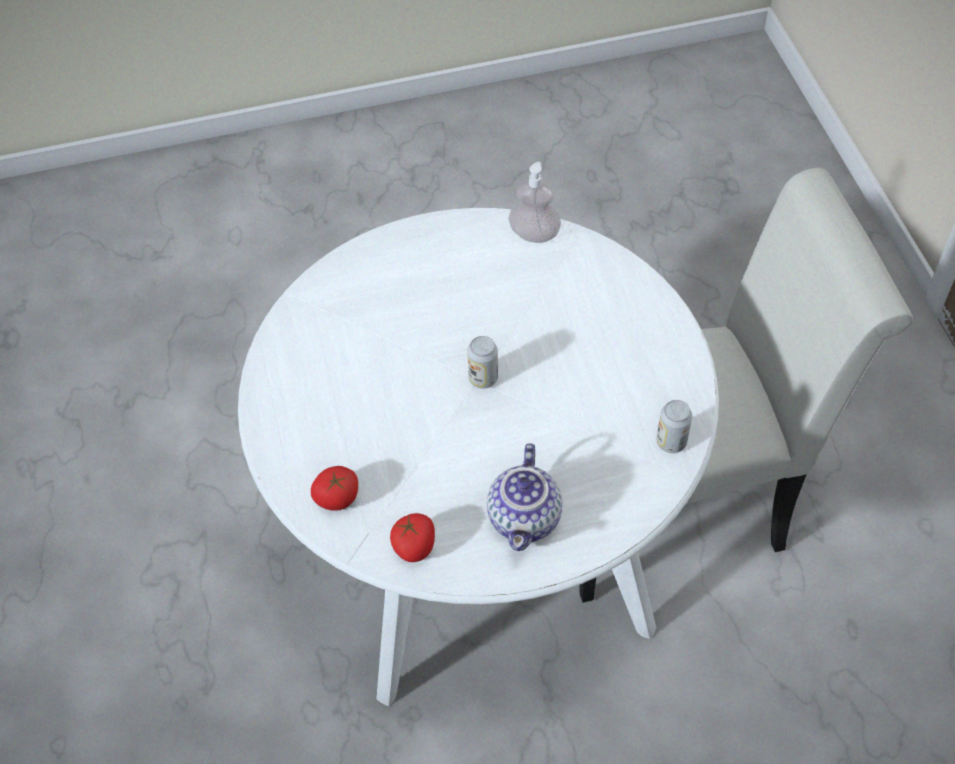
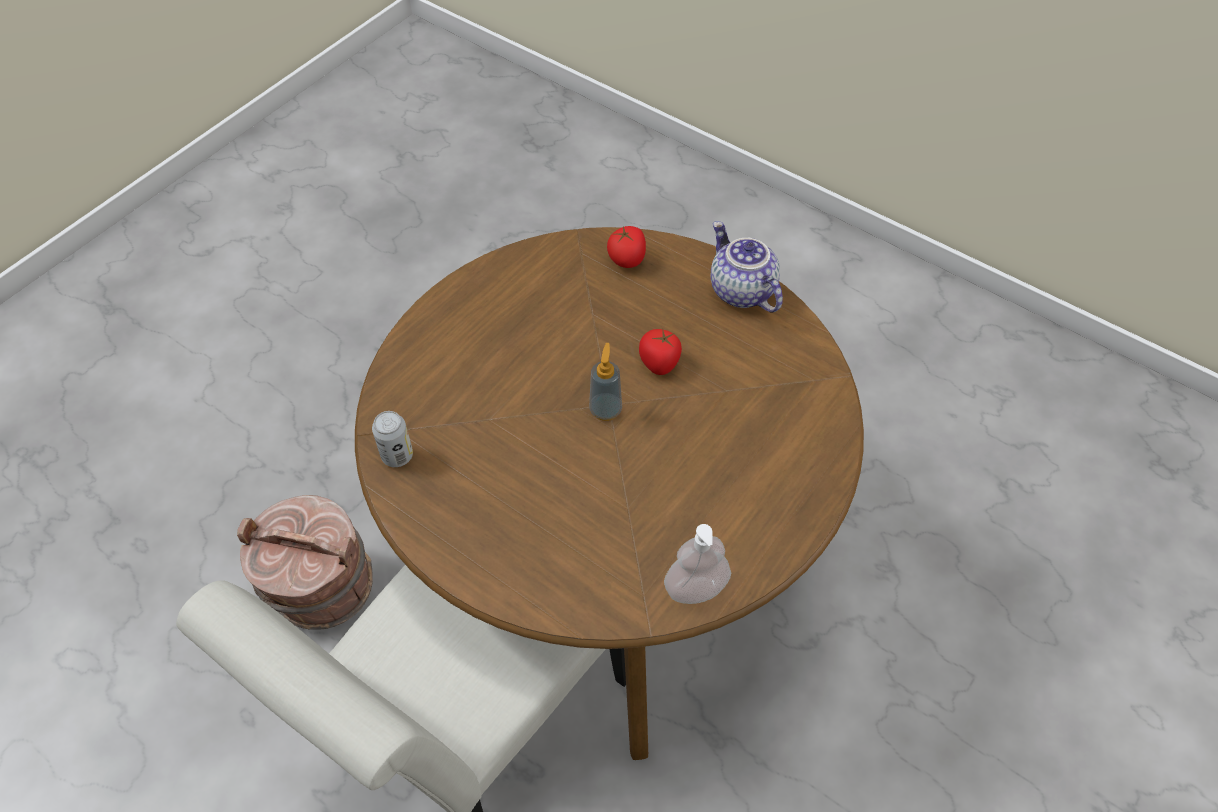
camera: 140 degrees right, 0 degrees up
white dining table [238,208,719,706] -> brown dining table [355,227,864,760]
tomato [390,513,435,562] -> tomato moved to [639,329,682,375]
can [467,336,498,388] -> soap dispenser [589,343,622,421]
teapot [487,443,562,551] -> teapot moved to [711,221,783,313]
none -> brown bucket [237,495,373,629]

